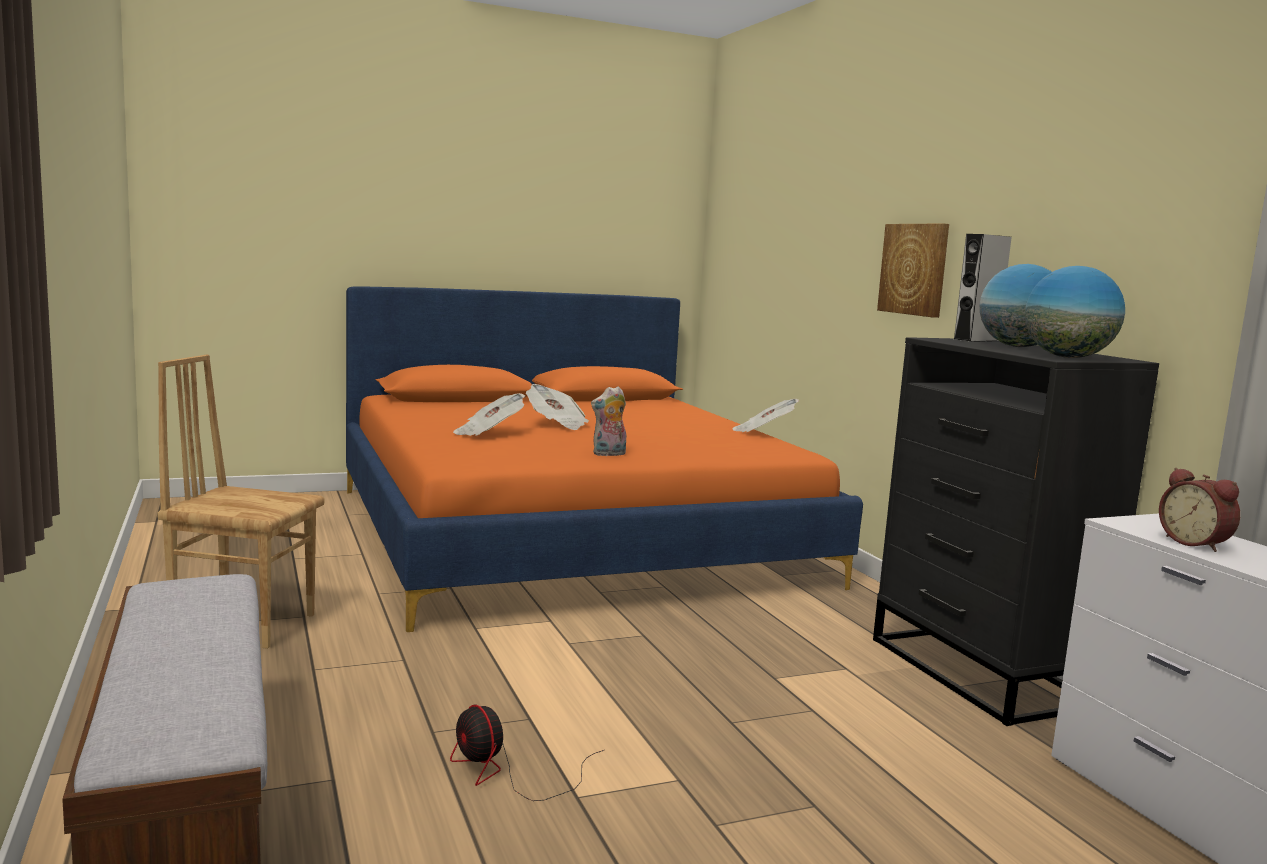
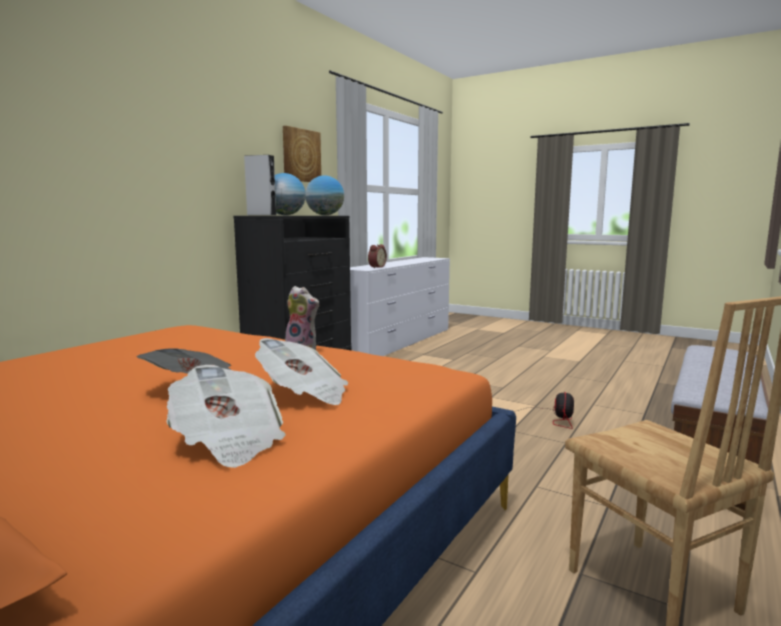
camera: 125 degrees left, 0 degrees up
newspaper [732,399,799,432] -> newspaper moved to [166,365,286,468]
picture [877,223,949,318] -> picture moved to [283,126,321,182]

